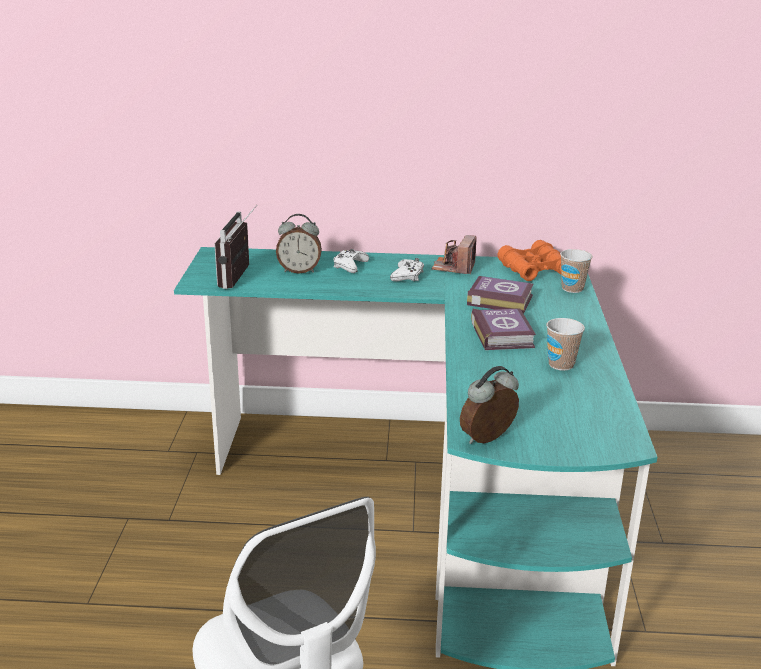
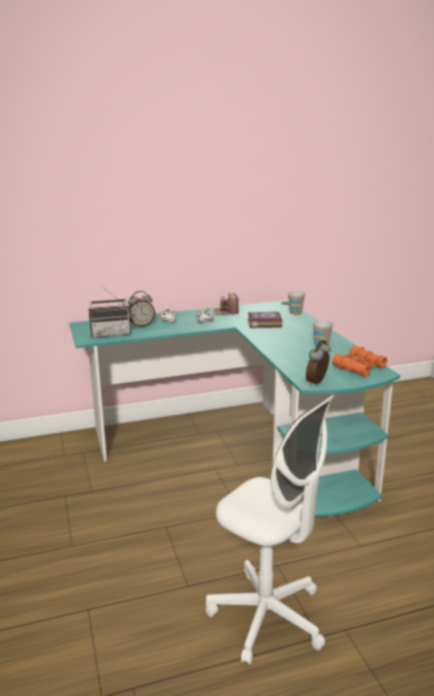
camera: 20 degrees left, 5 degrees down
radio [214,205,257,289] -> radio turned 90 degrees counterclockwise [88,288,131,338]
book [471,308,536,350] -> none
orange binoculars [498,240,561,281] -> orange binoculars moved to [332,346,387,377]

